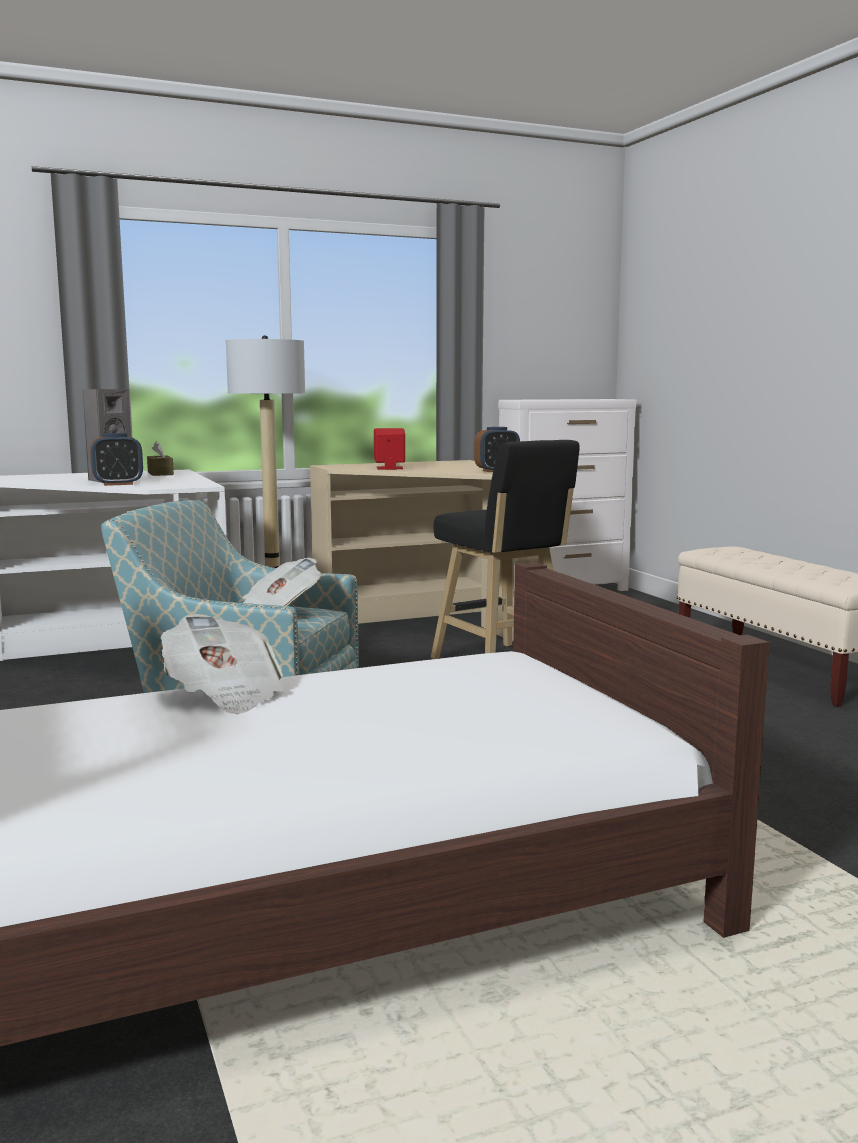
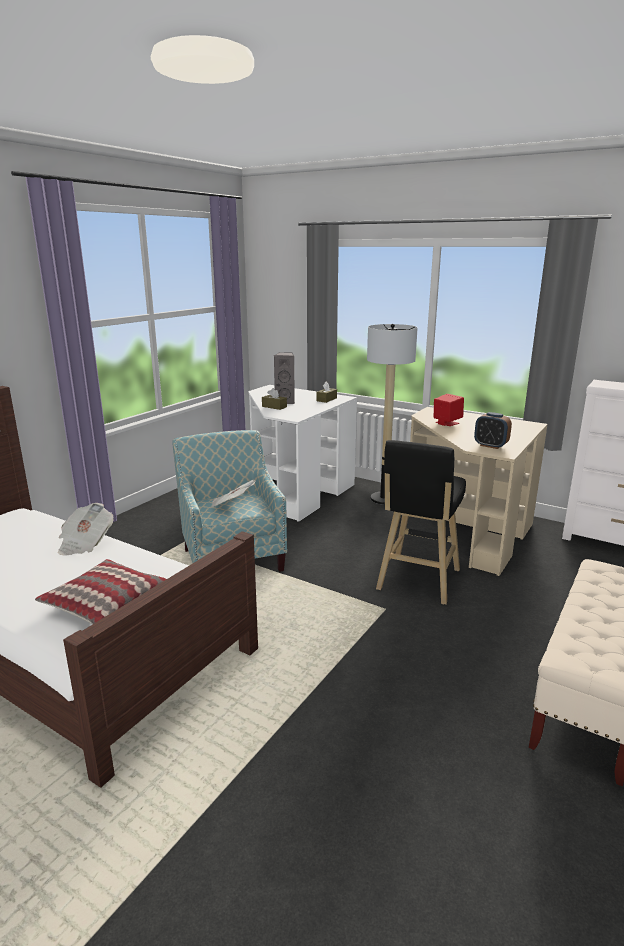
camera: 55 degrees right, 10 degrees up
alarm clock [90,433,143,486] -> brown tissue box [262,388,287,410]
none -> pillow [35,559,166,624]

